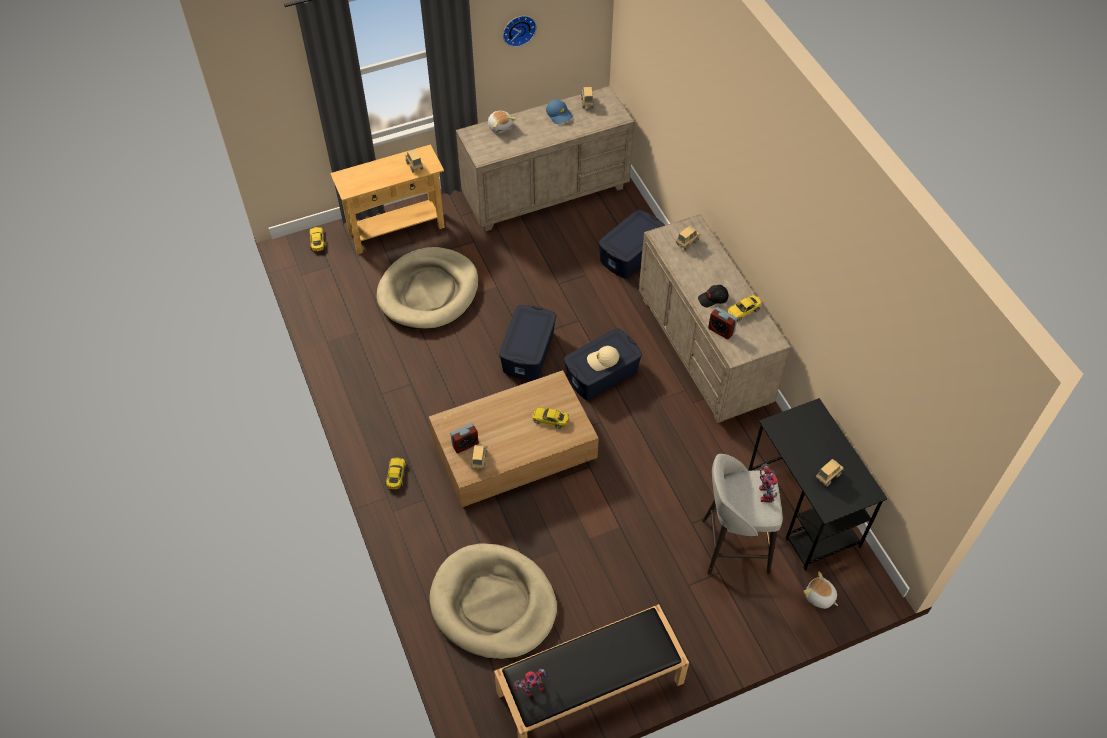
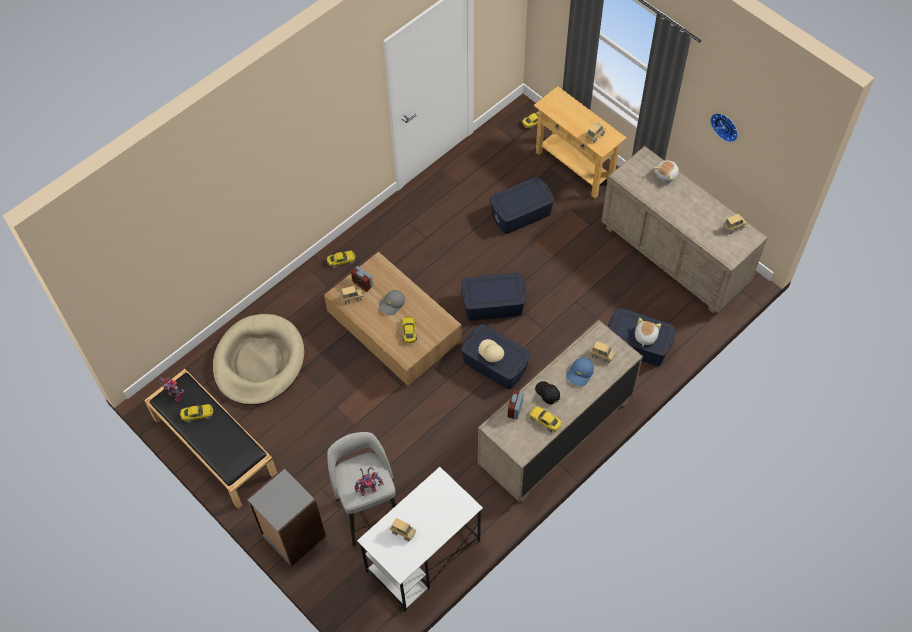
camera: 70 degrees right, 5 degrees up
beige dog bed [376,247,479,329] -> blue storage box [490,177,554,234]
blue cap [546,100,573,124] -> blue cap moved to [566,358,594,386]
black desk [748,398,887,571] -> white desk [357,467,483,612]
plush toy [803,571,838,609] -> plush toy moved to [635,318,661,347]
none -> yellow toy car [180,404,213,423]
none -> grey bookcase [247,468,326,567]
none -> grey cap [379,290,405,315]

